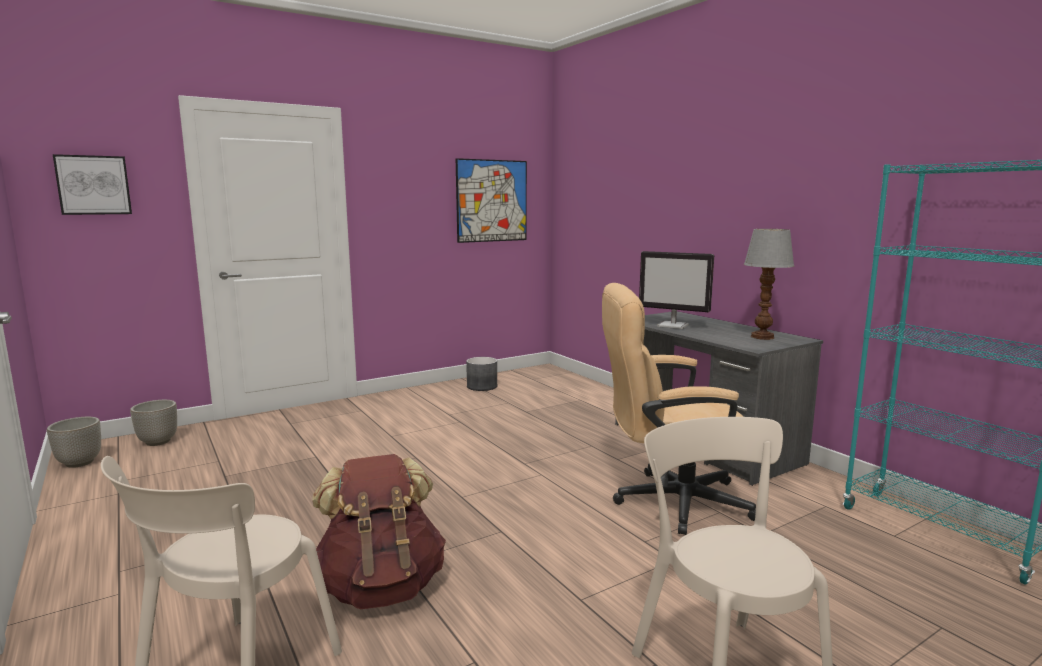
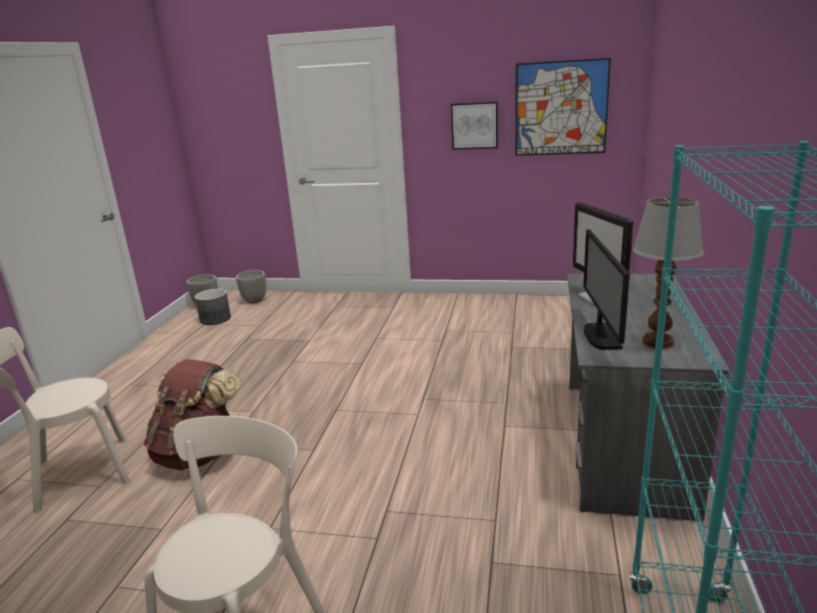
camera: 45 degrees right, 10 degrees up
picture [53,154,132,215] -> picture moved to [451,102,498,150]
grey planter [466,357,497,391] -> grey planter moved to [195,289,231,325]
beige office chair [602,283,756,535] -> none
none -> monitor [583,229,630,350]

